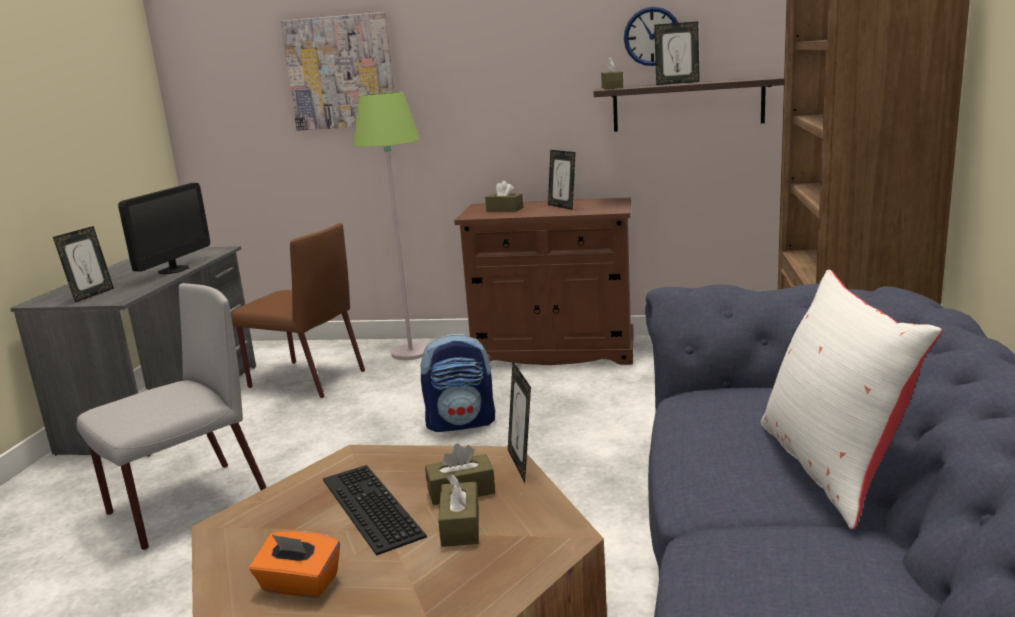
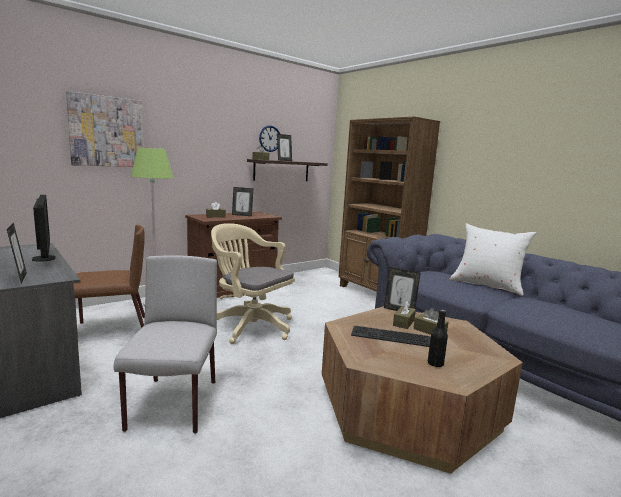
camera: 50 degrees left, 5 degrees down
orange tissue box [249,530,340,598] -> black bottle [428,309,448,367]
backpack [420,334,495,432] -> beige office chair [211,223,295,344]

